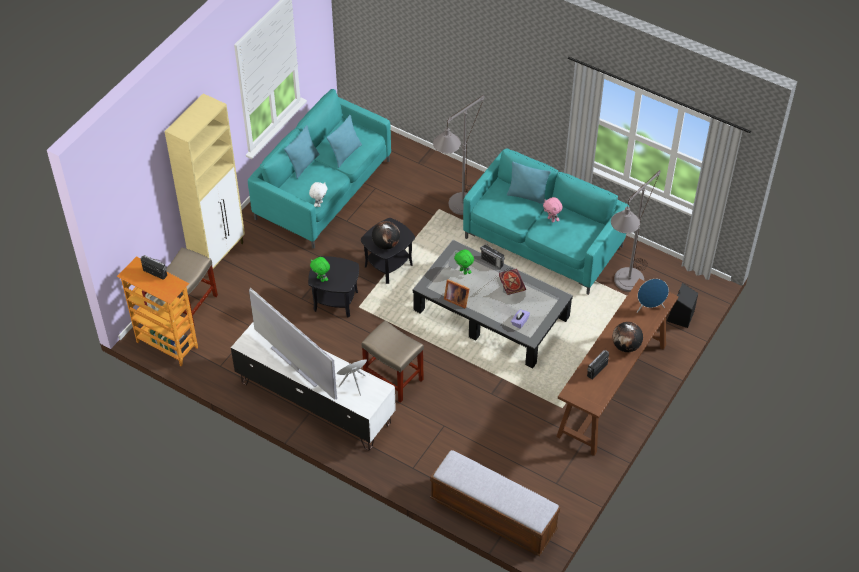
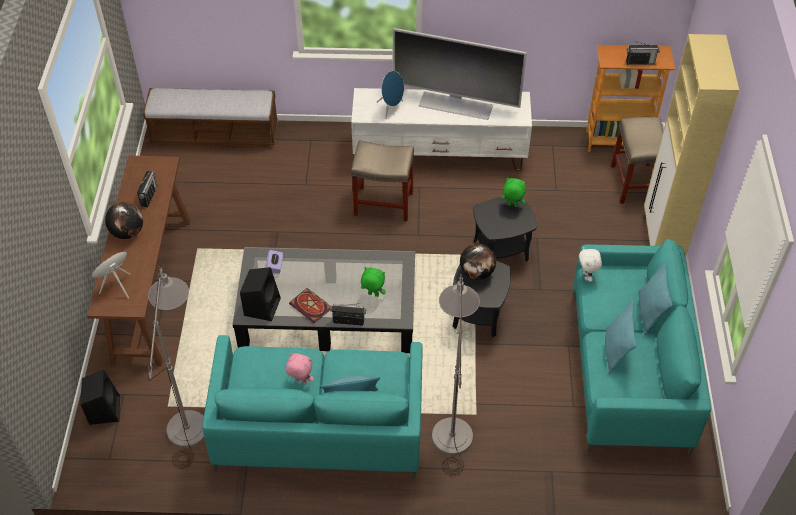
camera: 150 degrees right, 0 degrees up
picture frame [444,279,470,308] -> none
none -> black speaker [240,267,281,321]

